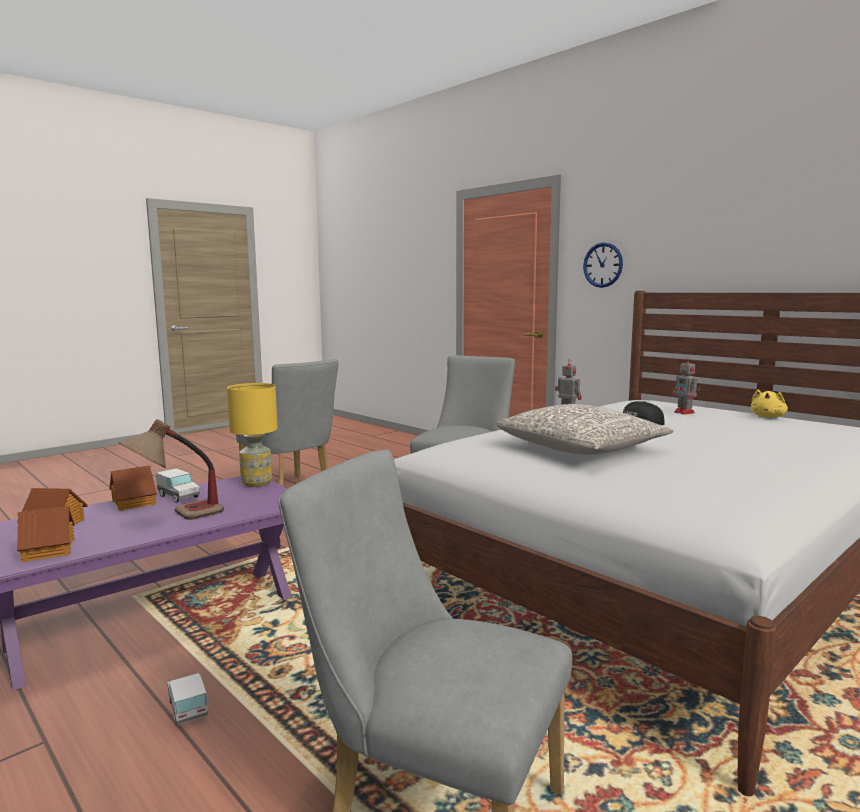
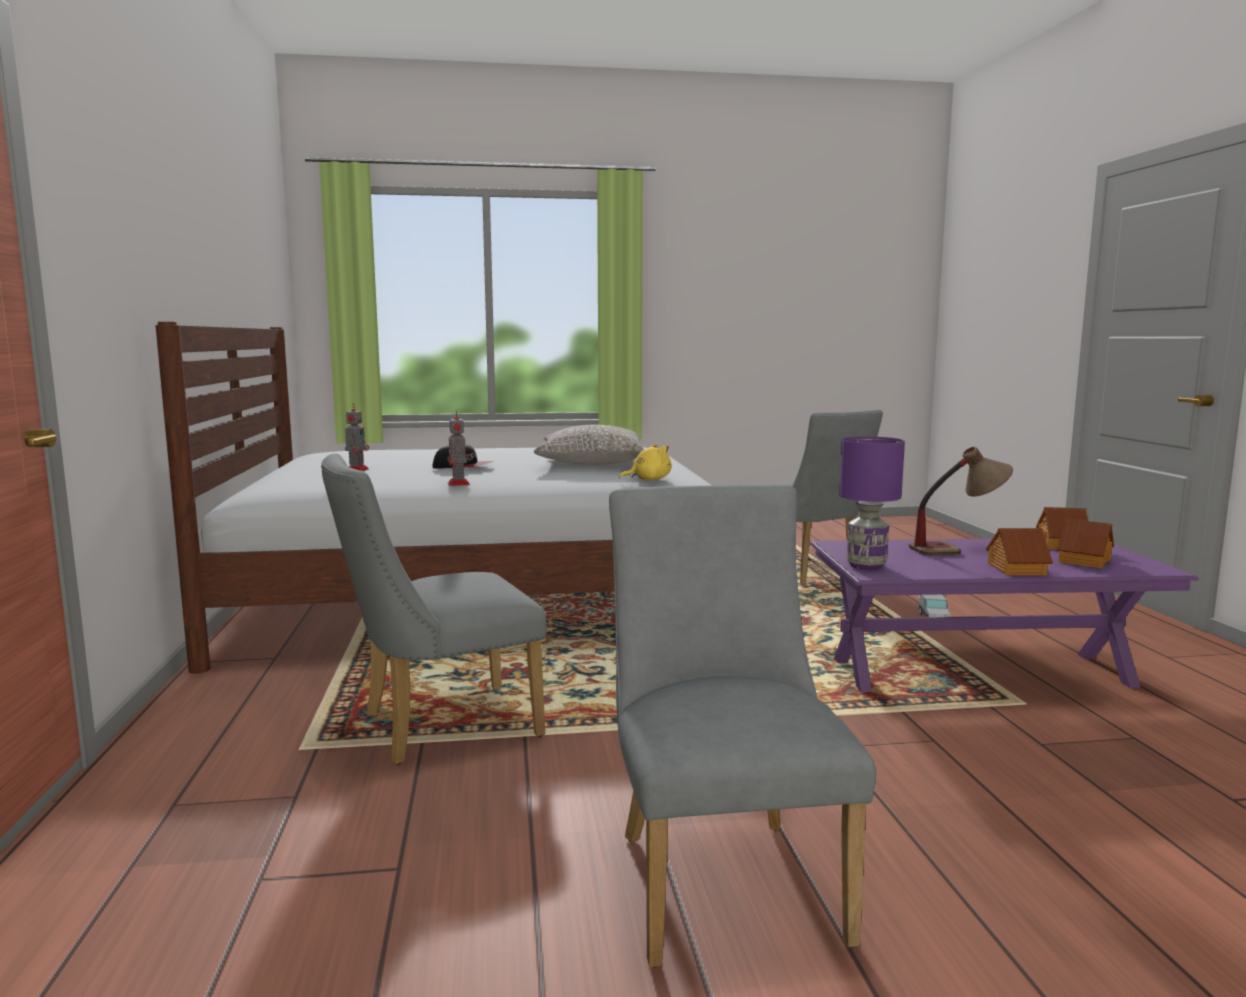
camera: 145 degrees left, 0 degrees up
toy truck [156,468,200,503] -> none
yellow table lamp [227,383,278,487] -> purple table lamp [839,436,905,570]
wall clock [583,242,623,288] -> none
yellow plush toy [751,389,788,418] -> yellow plush toy moved to [619,444,671,480]

